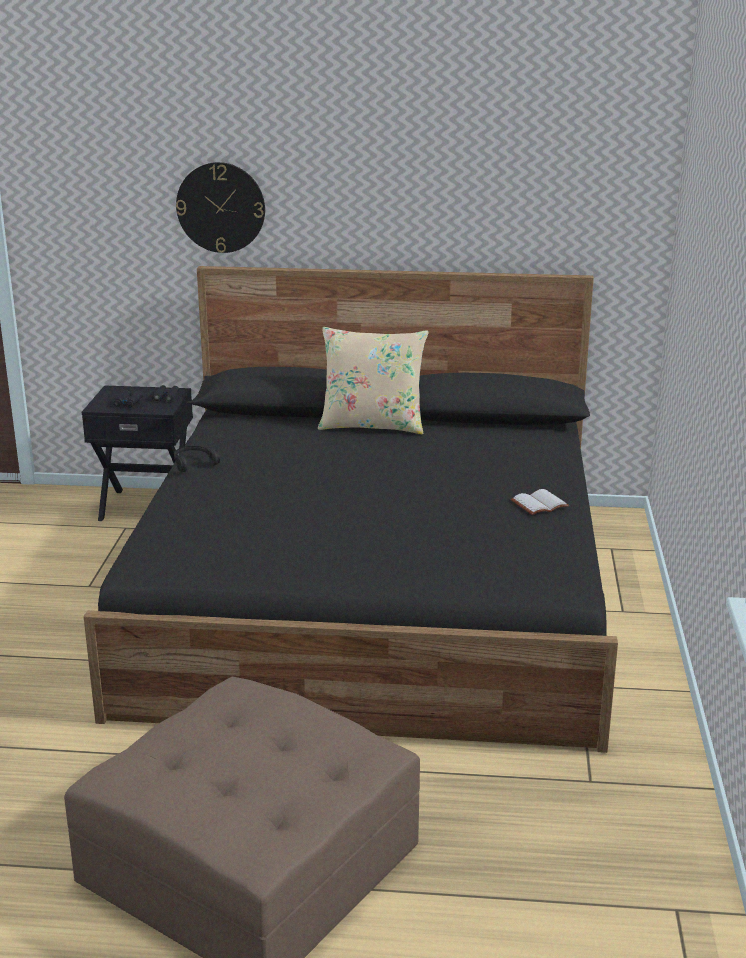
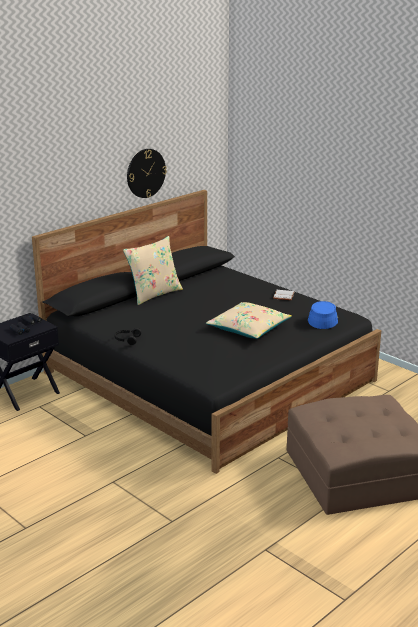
camera: 50 degrees left, 0 degrees up
wall clock [176,162,265,253] -> wall clock moved to [127,149,167,198]
none -> beige pillow [206,302,292,339]
none -> blue hat [308,301,338,329]

